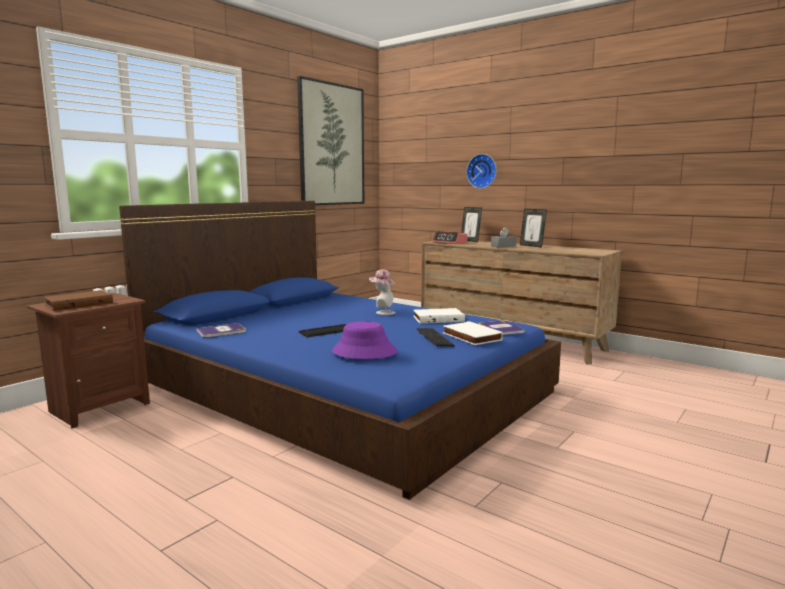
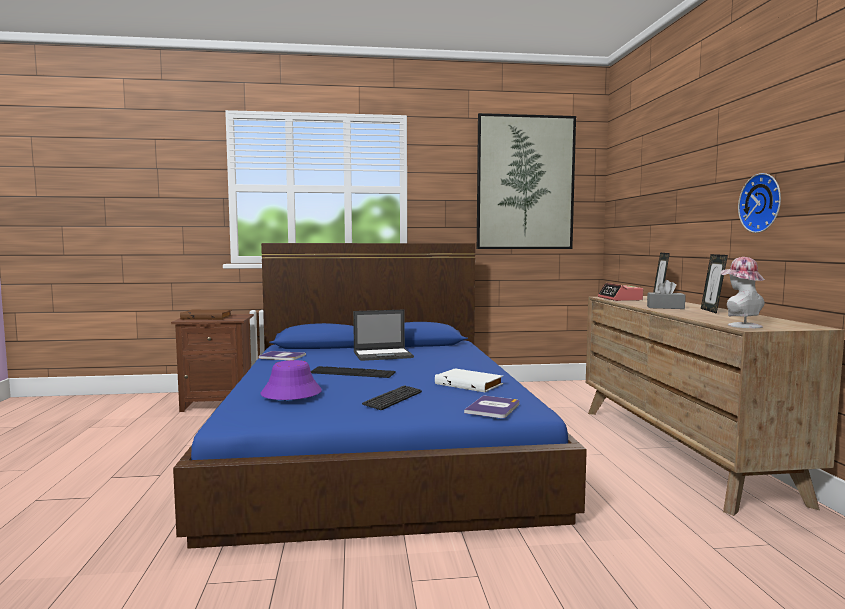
camera: 45 degrees right, 5 degrees down
hat [369,269,395,315] -> hat moved to [721,257,765,328]
white book [443,321,503,345] -> none
wall clock [466,154,497,189] -> wall clock moved to [738,173,781,233]
none -> laptop [353,310,414,361]

